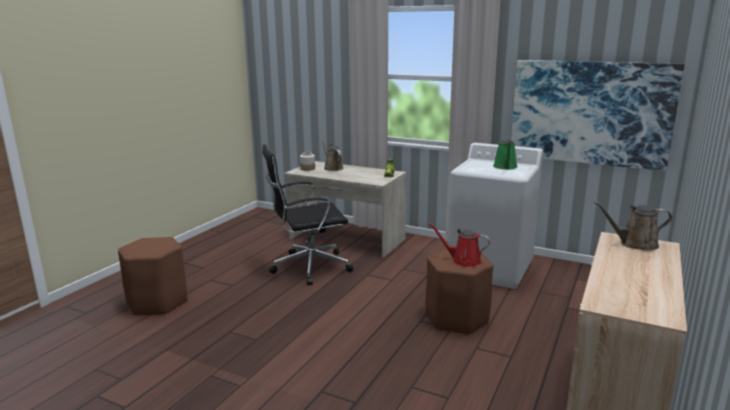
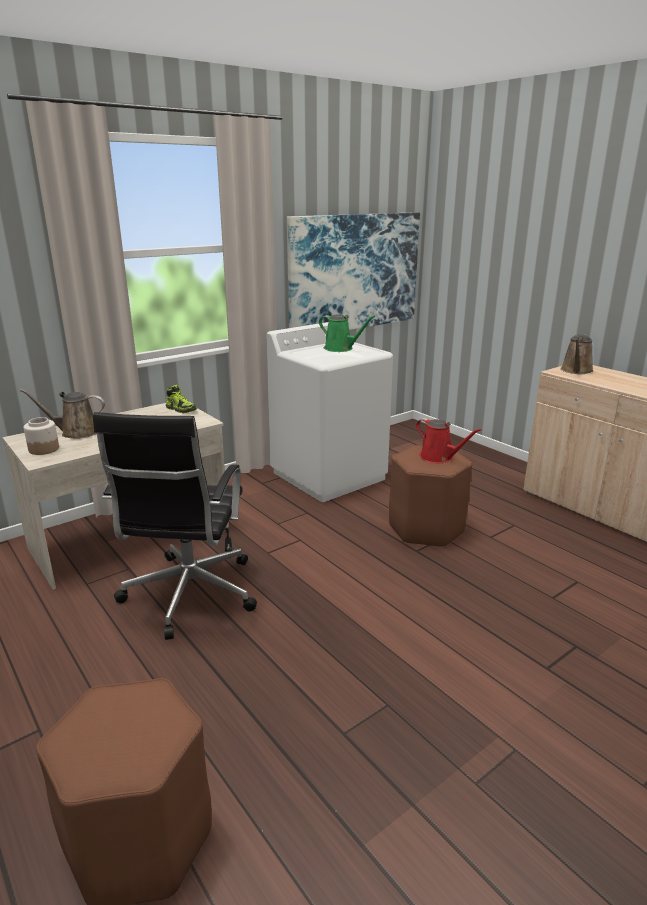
camera: 65 degrees left, 5 degrees up
red watering can [429,223,490,267] -> red watering can turned 90 degrees counterclockwise [416,418,482,463]

